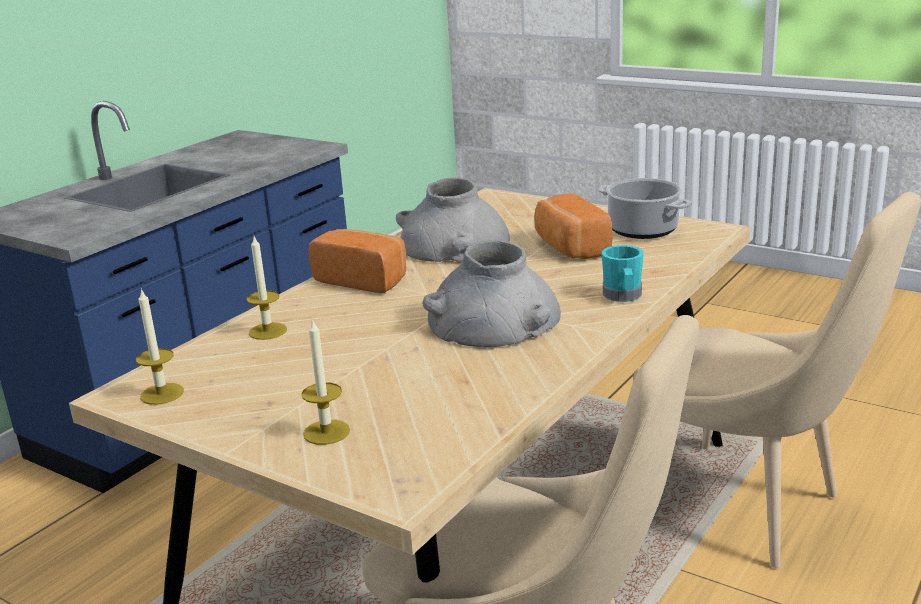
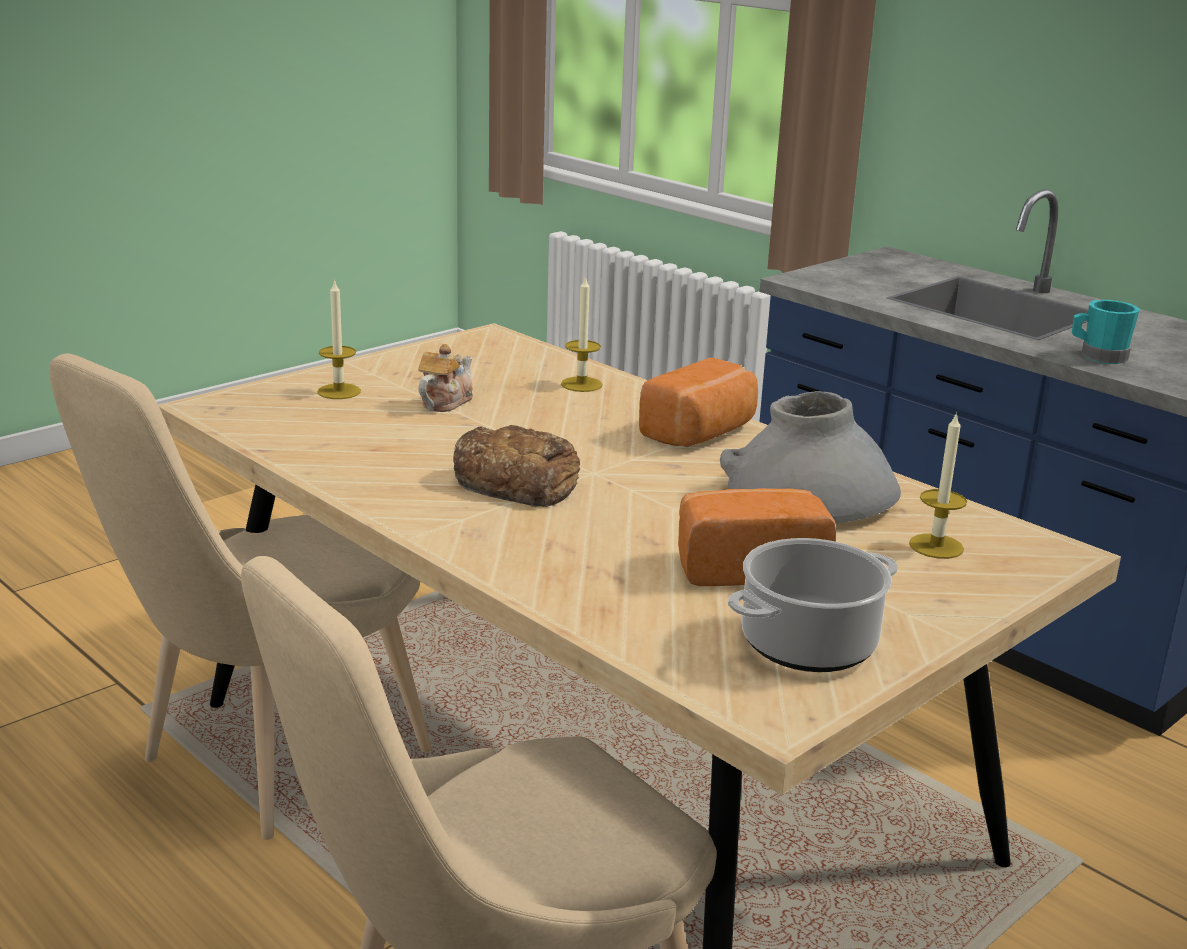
camera: 100 degrees right, 0 degrees up
candle [136,288,184,405] -> candle moved to [909,412,967,559]
grey vase [423,240,561,347] -> bread [453,425,580,507]
turquoise mug [602,245,644,302] -> turquoise mug moved to [1072,300,1139,364]
none -> teapot [418,344,473,412]

